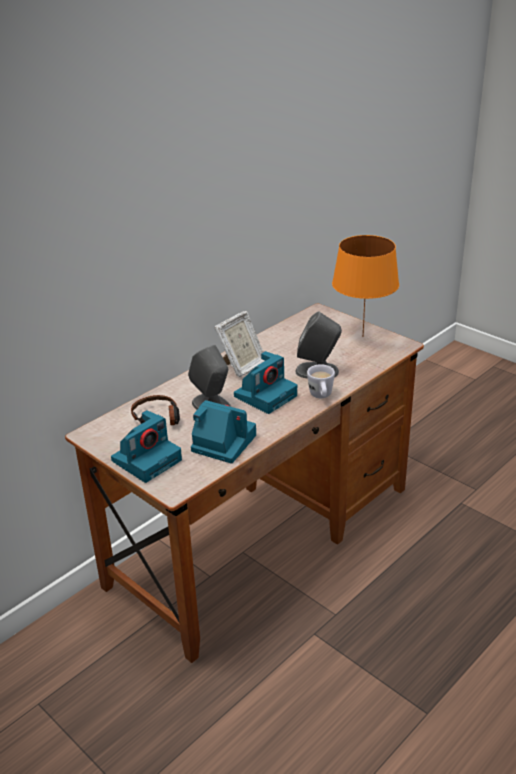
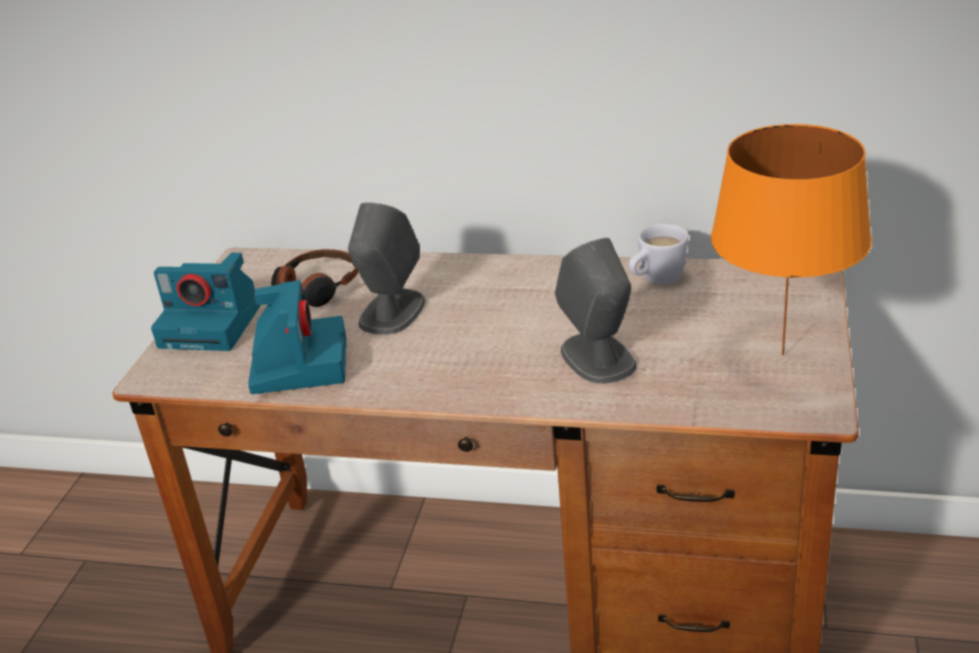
camera: 60 degrees right, 0 degrees up
picture frame [214,311,264,378] -> none
camera [234,351,297,414] -> none
white mug [307,364,335,398] -> white mug moved to [629,224,689,285]

